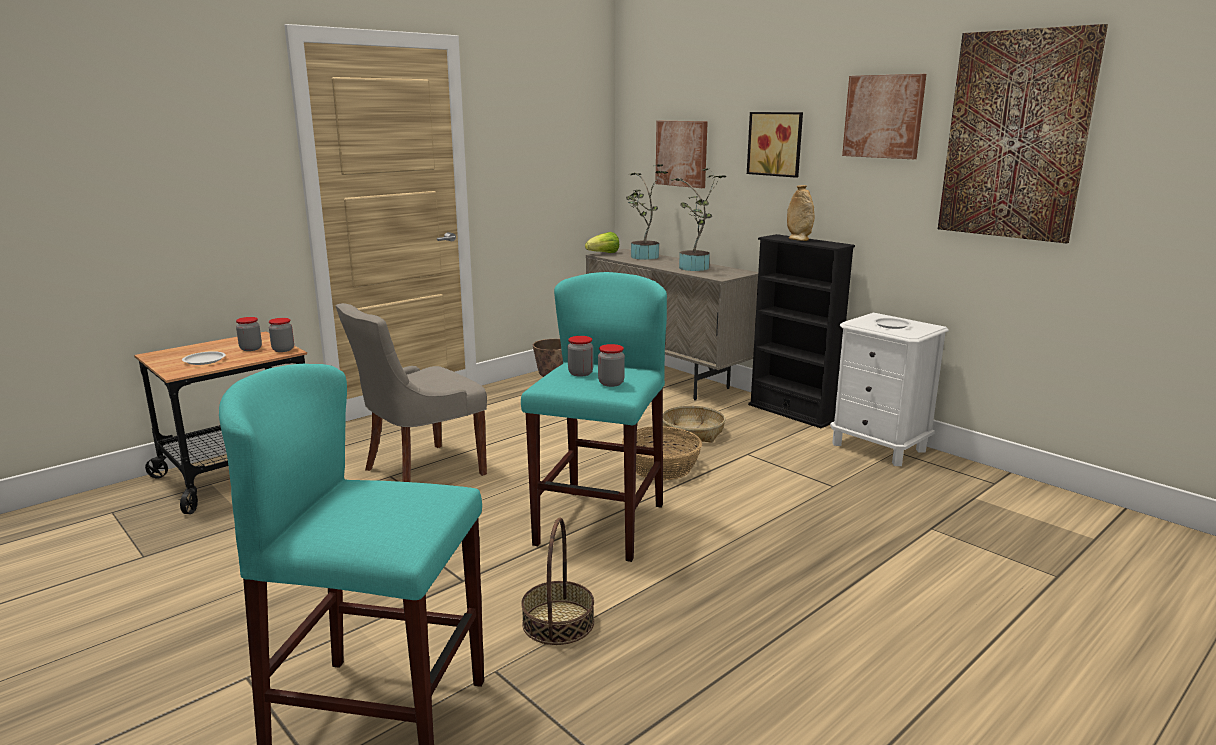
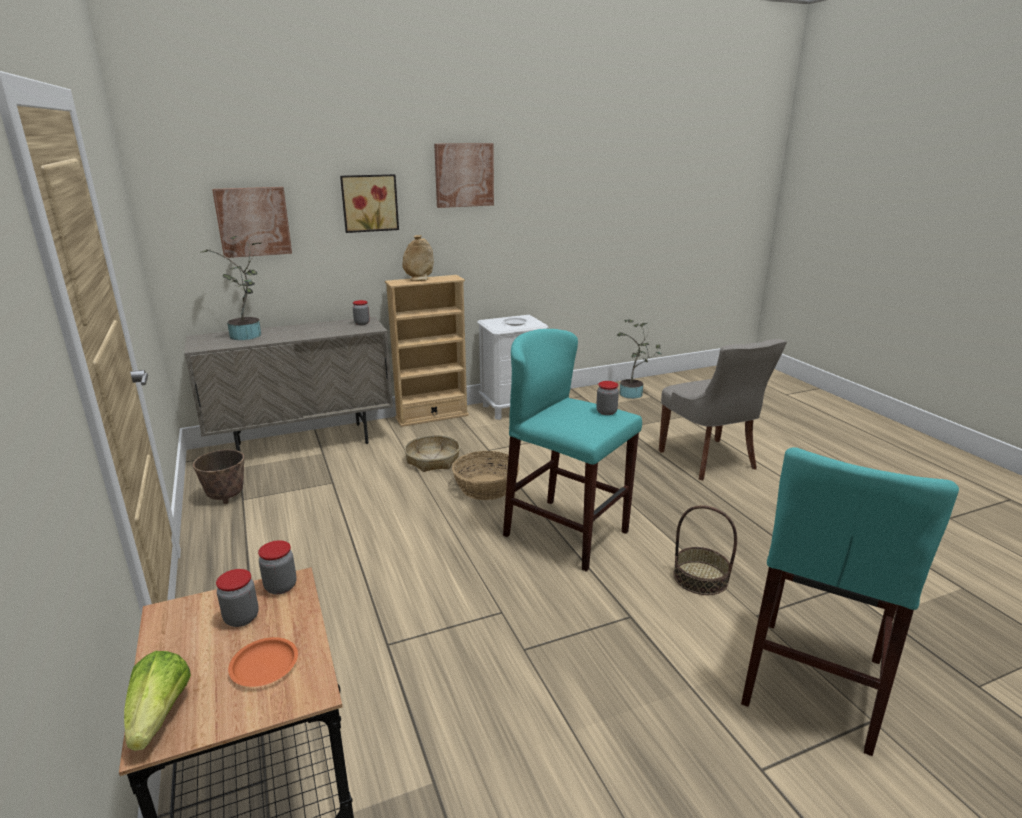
camera: 70 degrees left, 5 degrees up
white plate [182,351,226,365] -> orange plate [228,637,298,687]
grey chair [335,303,487,482] -> grey chair moved to [659,339,787,480]
jar [568,336,593,377] -> jar moved to [353,300,370,325]
lettuce [585,232,619,253] -> lettuce moved to [124,651,191,751]
potted plant [671,168,726,271] -> potted plant moved to [617,320,661,399]
black bookcase [748,234,855,428] -> beige bookcase [385,275,469,427]
picture [938,24,1108,244] -> none

